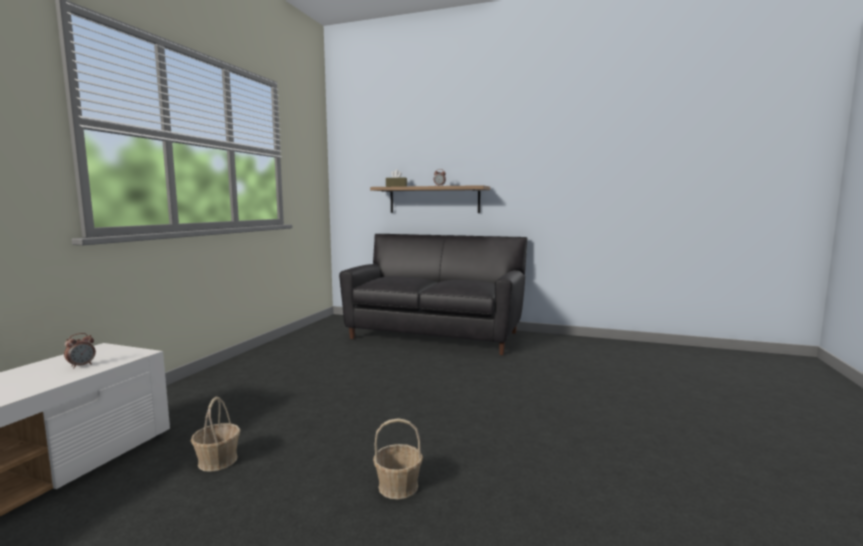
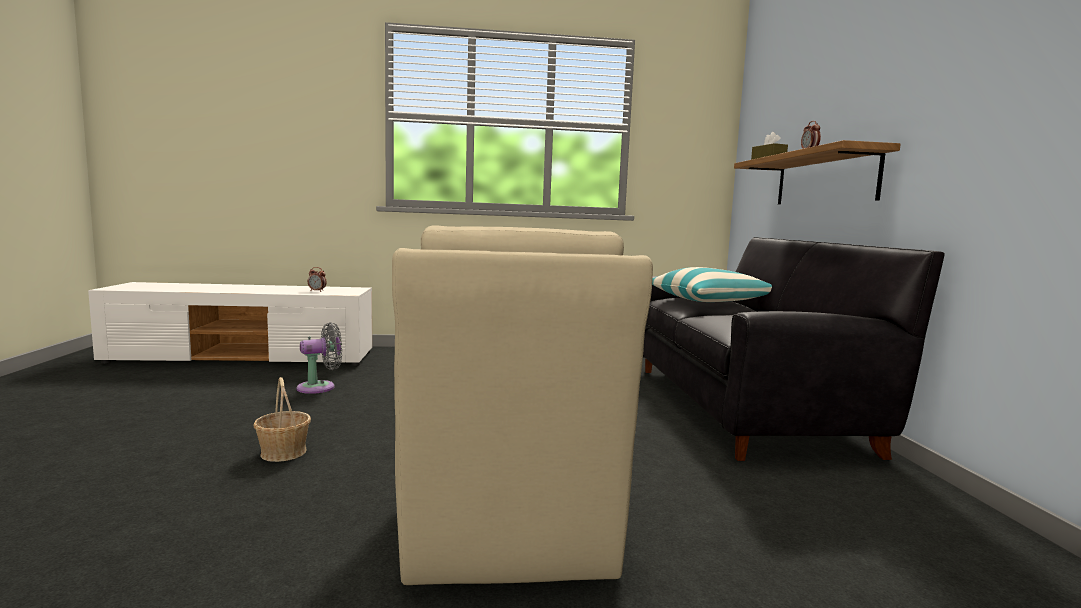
camera: 65 degrees right, 0 degrees up
basket [191,397,240,472] -> grey fan [297,322,342,394]
none -> beige armchair [392,225,653,585]
none -> pillow [652,267,772,302]

